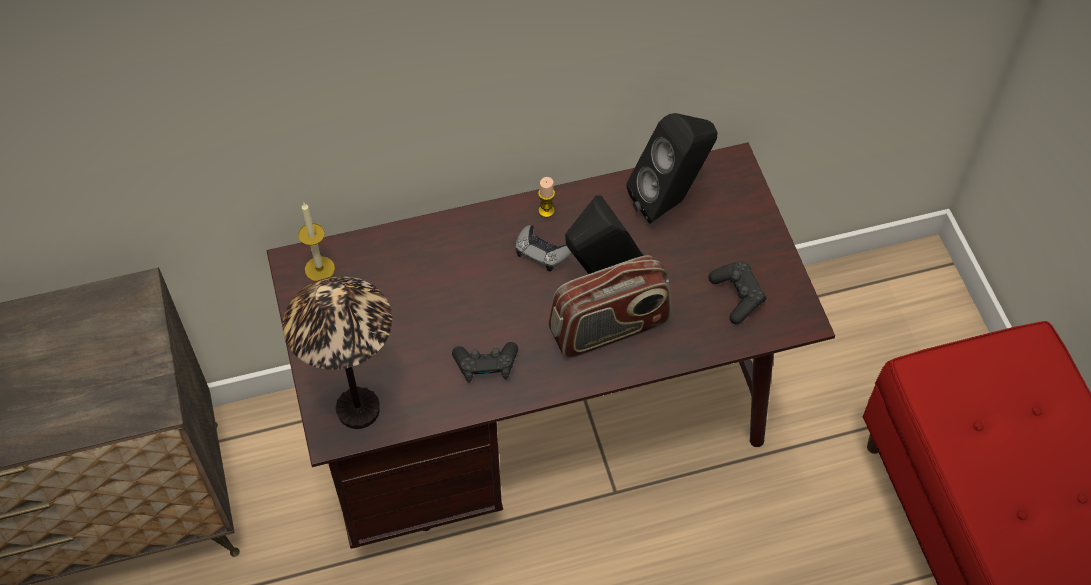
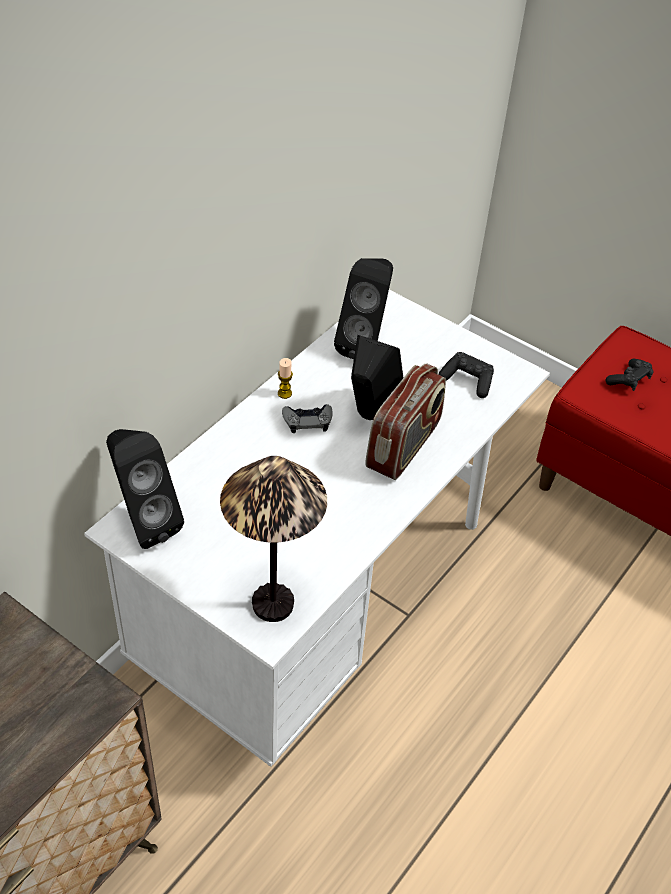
camera: 40 degrees left, 10 degrees down
brown desk [267,142,835,549] -> white desk [85,290,550,767]
candle [298,203,335,281] -> black speaker [106,429,184,549]
black game controller [452,342,518,383] -> black game controller moved to [606,359,654,391]

